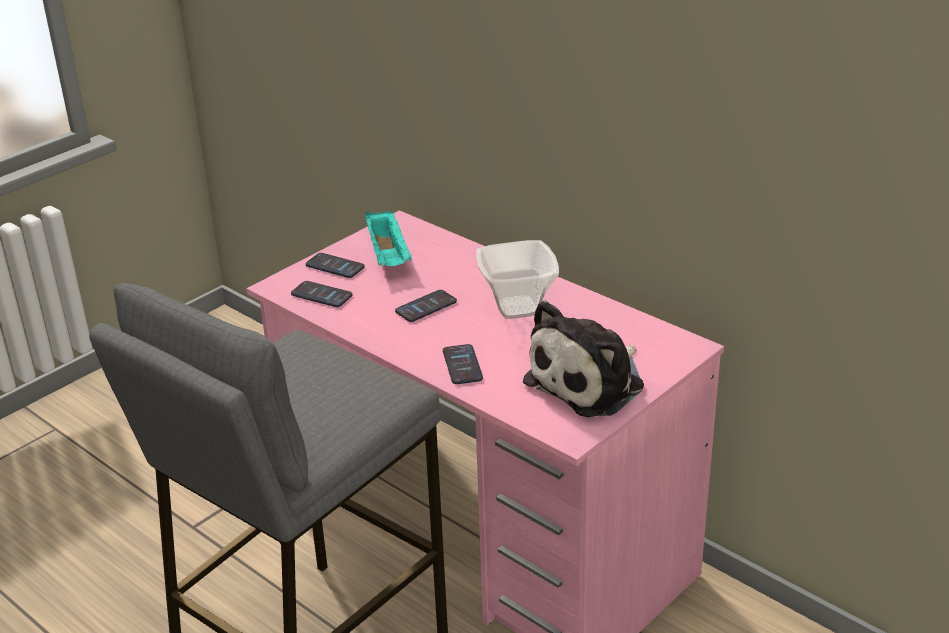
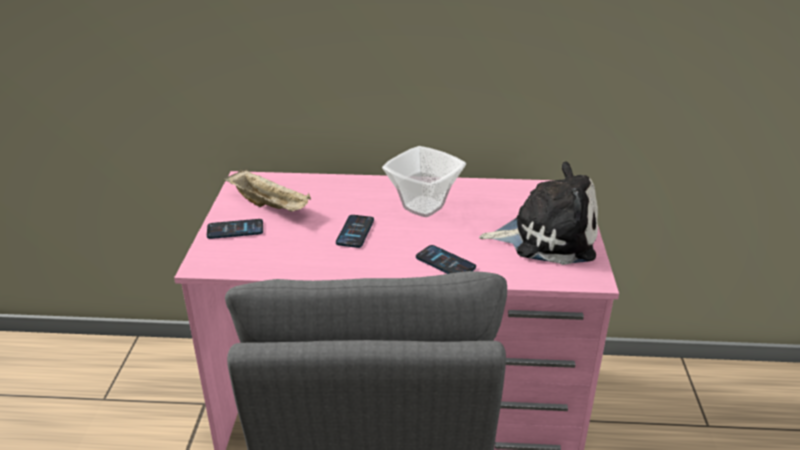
camera: 40 degrees left, 0 degrees up
phone [291,281,352,307] -> none
turquoise tray [365,211,411,266] -> beige tray [225,169,311,212]
plush toy [523,300,644,417] -> plush toy turned 90 degrees counterclockwise [479,162,598,265]

